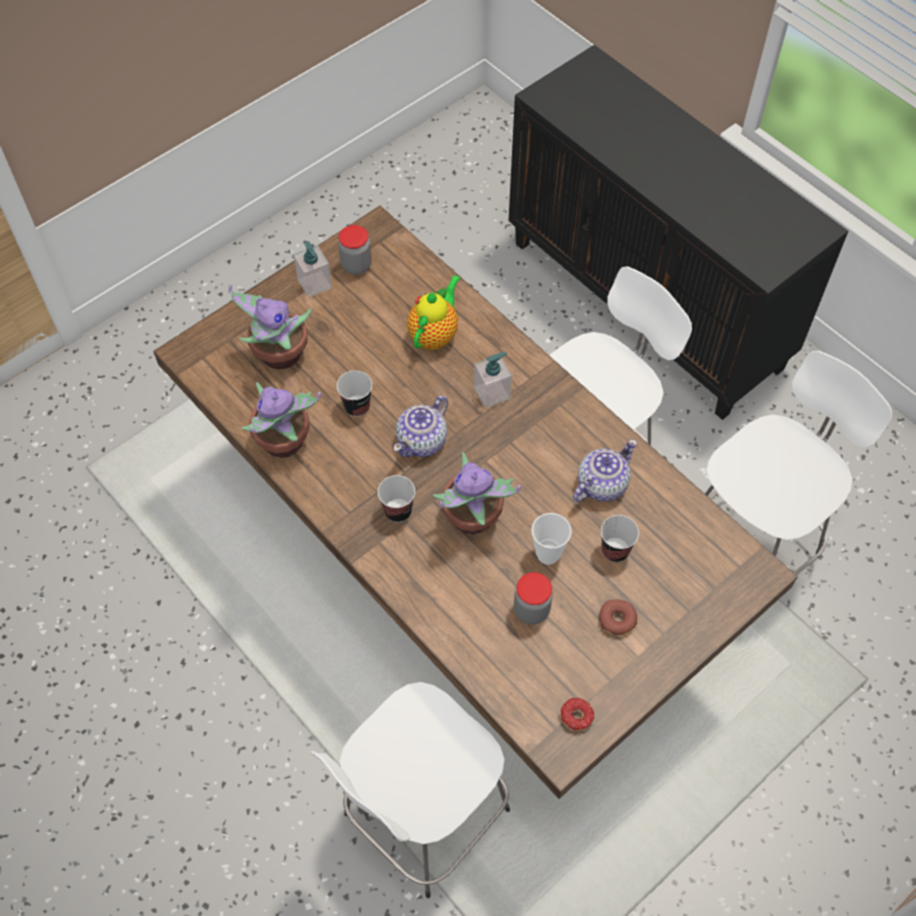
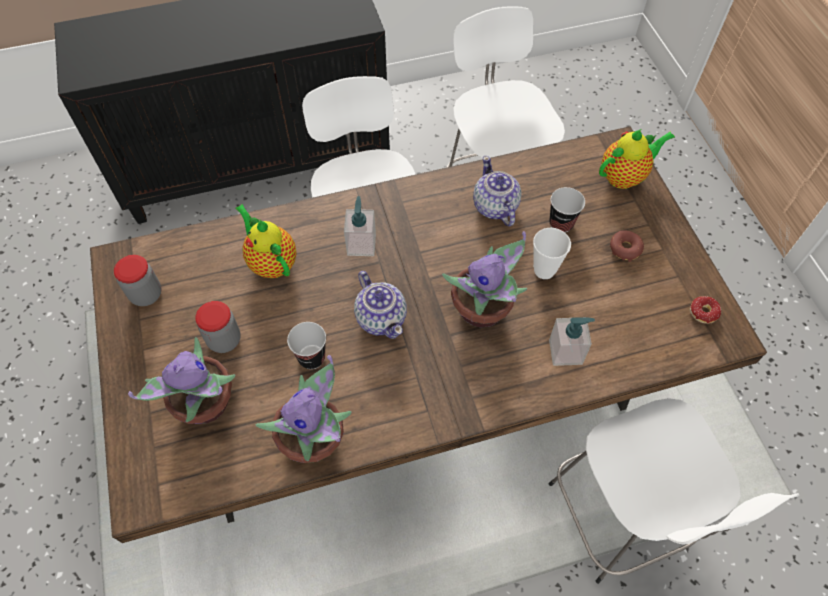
camera: 65 degrees left, 0 degrees up
soap dispenser [294,241,332,298] -> soap dispenser moved to [549,317,595,366]
cup [378,475,415,522] -> none
jar [514,572,553,625] -> jar moved to [195,301,241,353]
none -> teapot [599,129,675,189]

